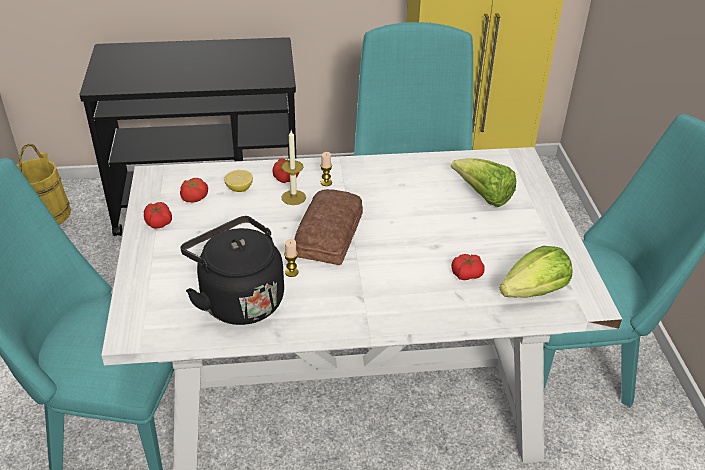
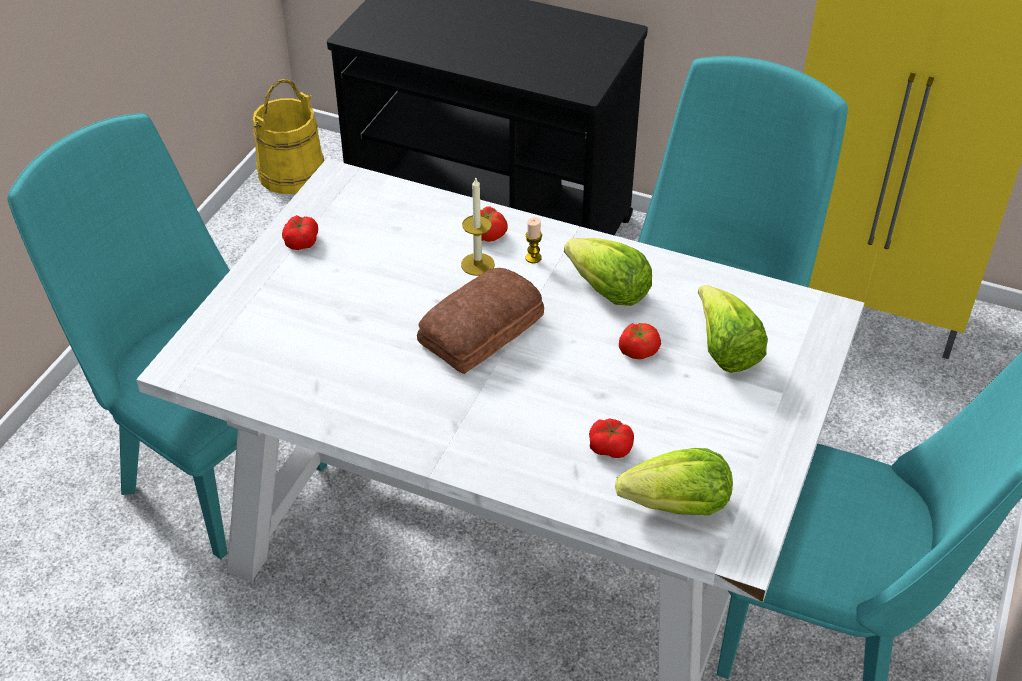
camera: 30 degrees right, 5 degrees up
tomato [180,178,208,203] -> tomato moved to [619,323,661,359]
black kettle [180,216,284,325] -> none
lemon [224,170,253,192] -> none
candle [284,239,298,277] -> none
none -> lettuce [564,238,652,306]

